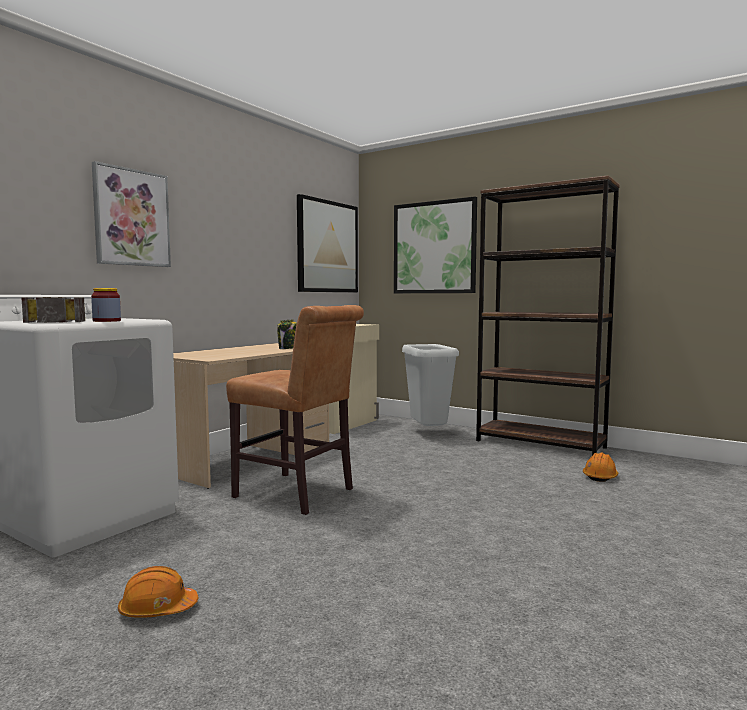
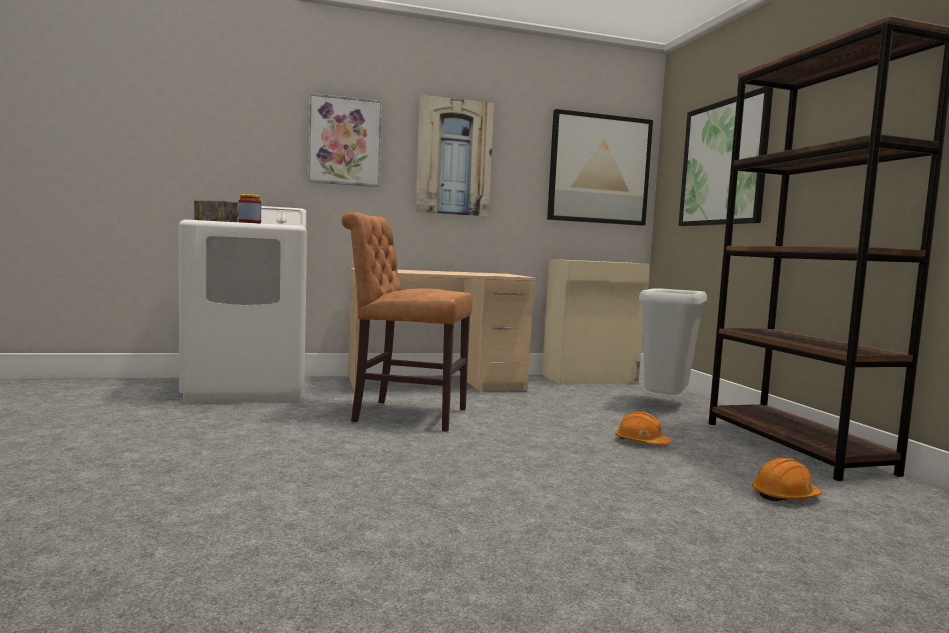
camera: 40 degrees right, 0 degrees up
orange hard hat [118,566,199,618] -> orange hard hat moved to [615,412,671,445]
brown chair [226,305,364,515] -> brown chair turned 120 degrees clockwise [342,212,473,432]
jar [277,319,297,349] -> none
none -> picture [415,95,494,217]

